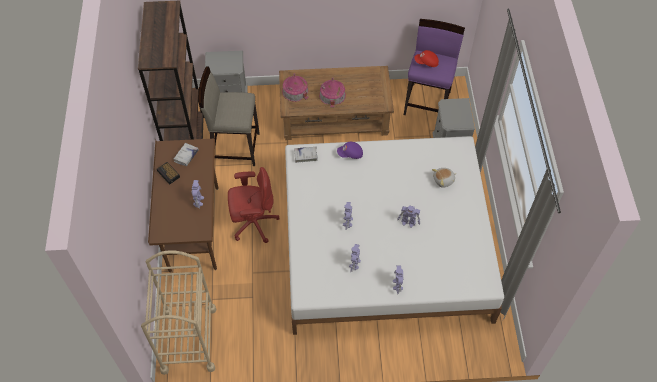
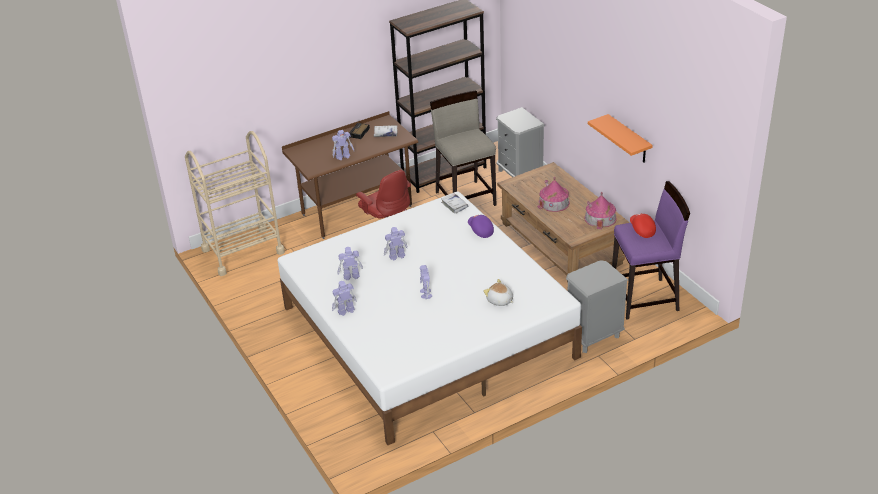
camera: 65 degrees right, 20 degrees down
toy house [282,73,309,102] -> toy house moved to [584,192,617,229]
none -> orange shelf [588,114,653,163]

